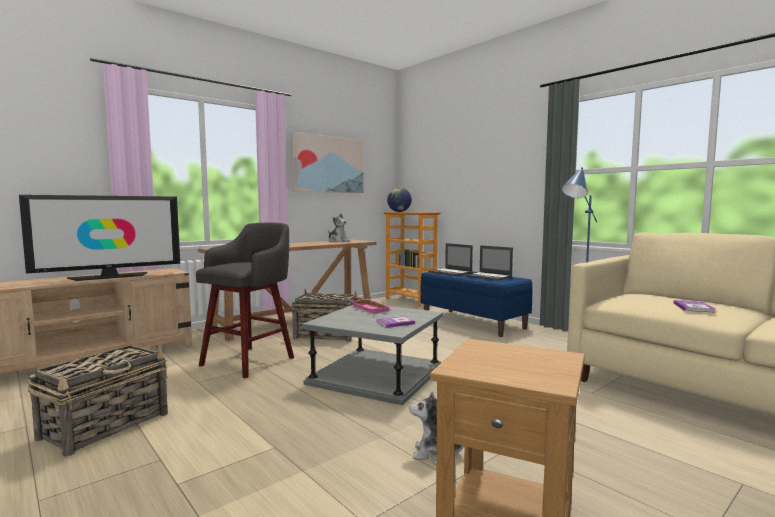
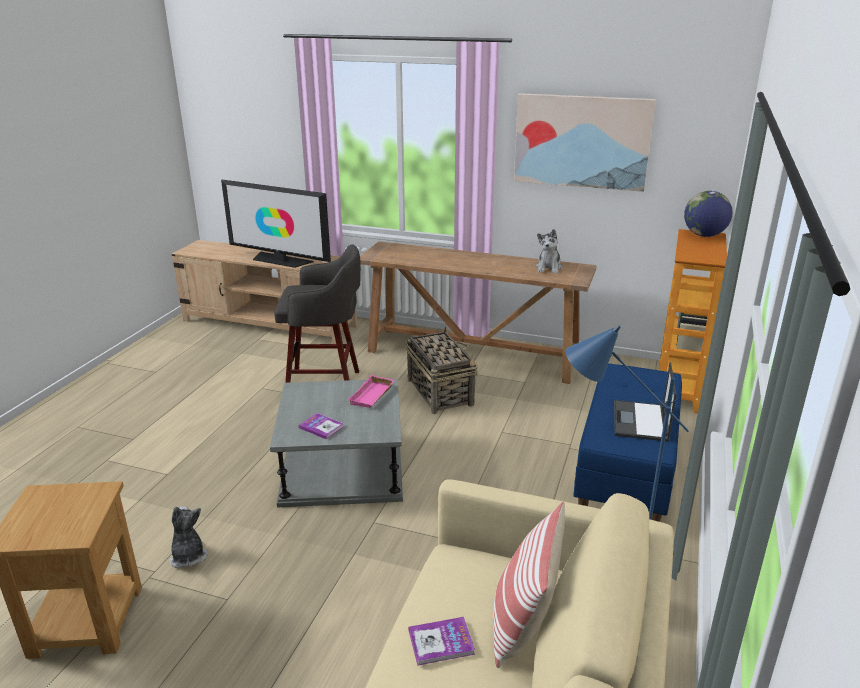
camera: 60 degrees right, 20 degrees up
basket [27,345,168,457] -> none
laptop [428,243,473,276] -> none
none -> pillow [493,502,565,668]

